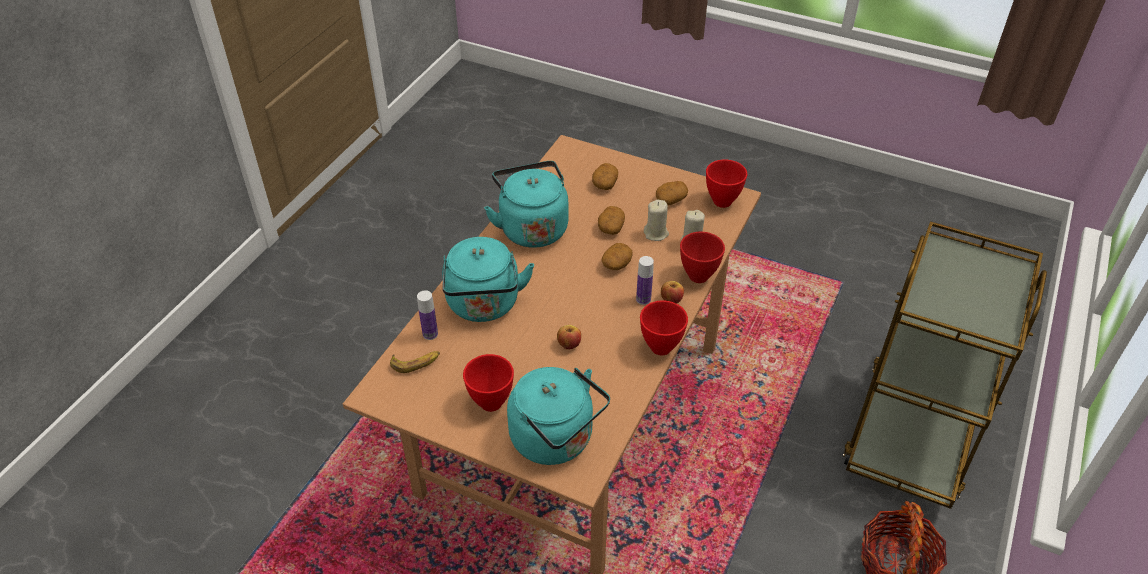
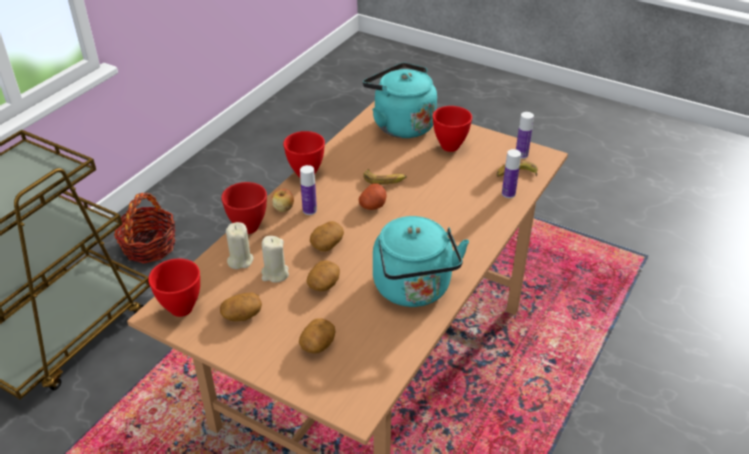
camera: 175 degrees left, 5 degrees down
turquoise kettle [442,237,534,322] -> none
apple [557,325,581,349] -> banana [363,169,407,185]
none -> potato [359,183,387,210]
none -> bottle [516,112,534,159]

